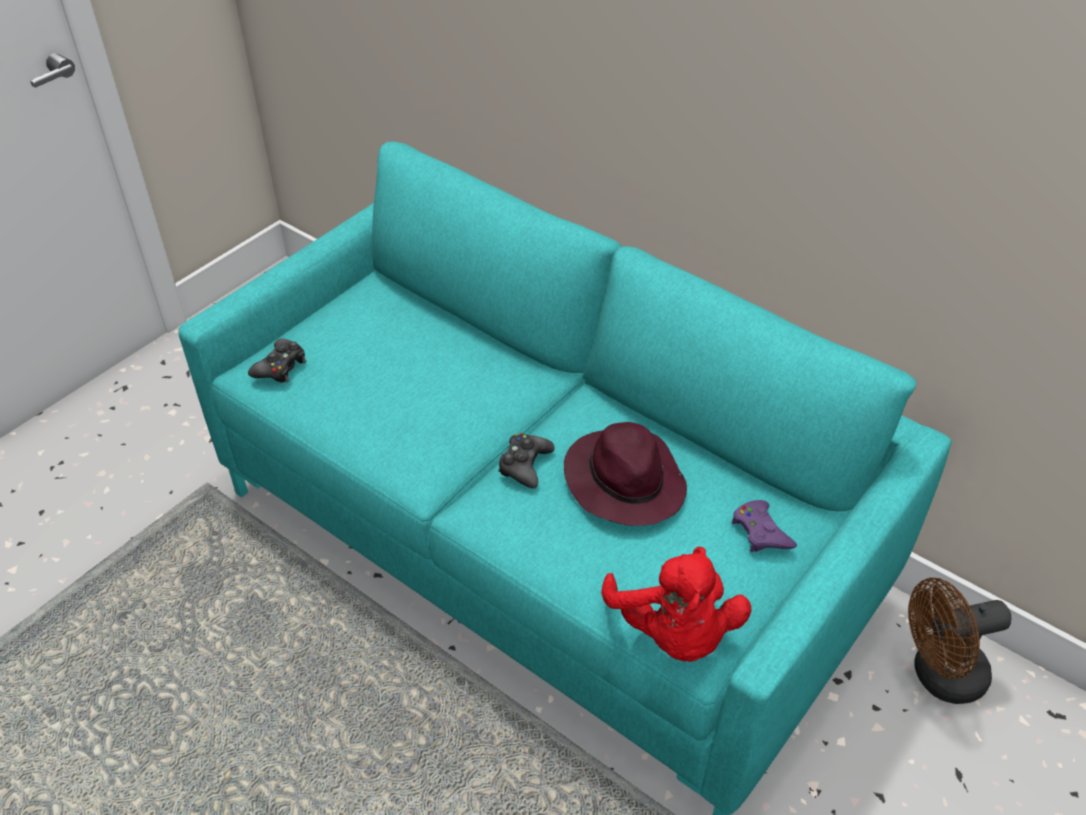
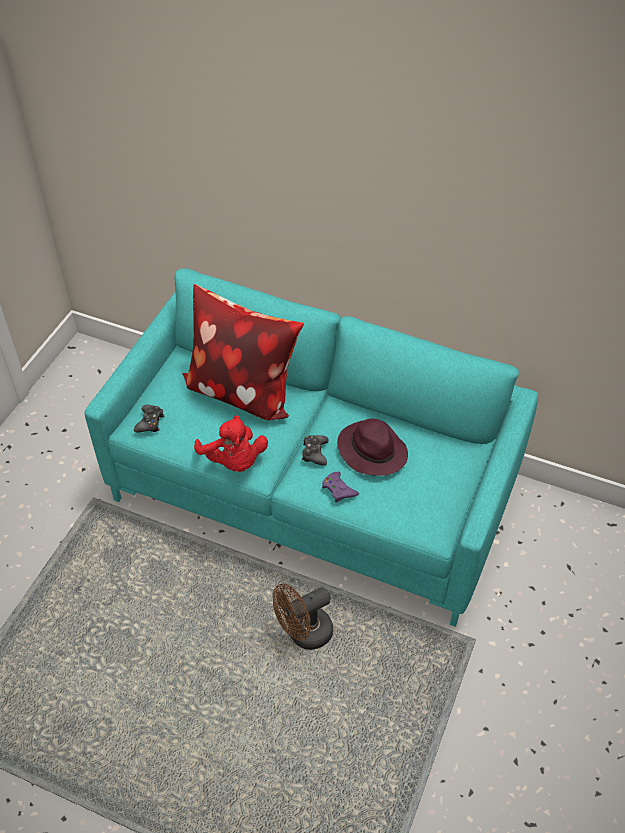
camera: 15 degrees left, 5 degrees up
red plush toy [601,547,751,662] -> red plush toy moved to [194,415,268,472]
purple game controller [732,500,797,552] -> purple game controller moved to [322,472,359,502]
brown fan [908,578,1012,704] -> brown fan moved to [273,583,333,650]
none -> pillow [182,284,304,420]

